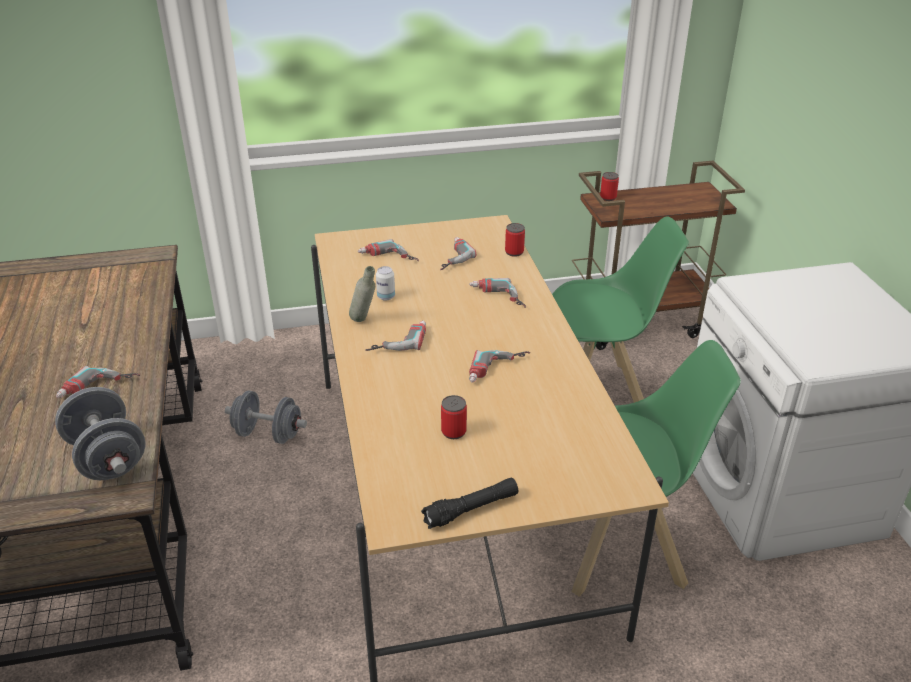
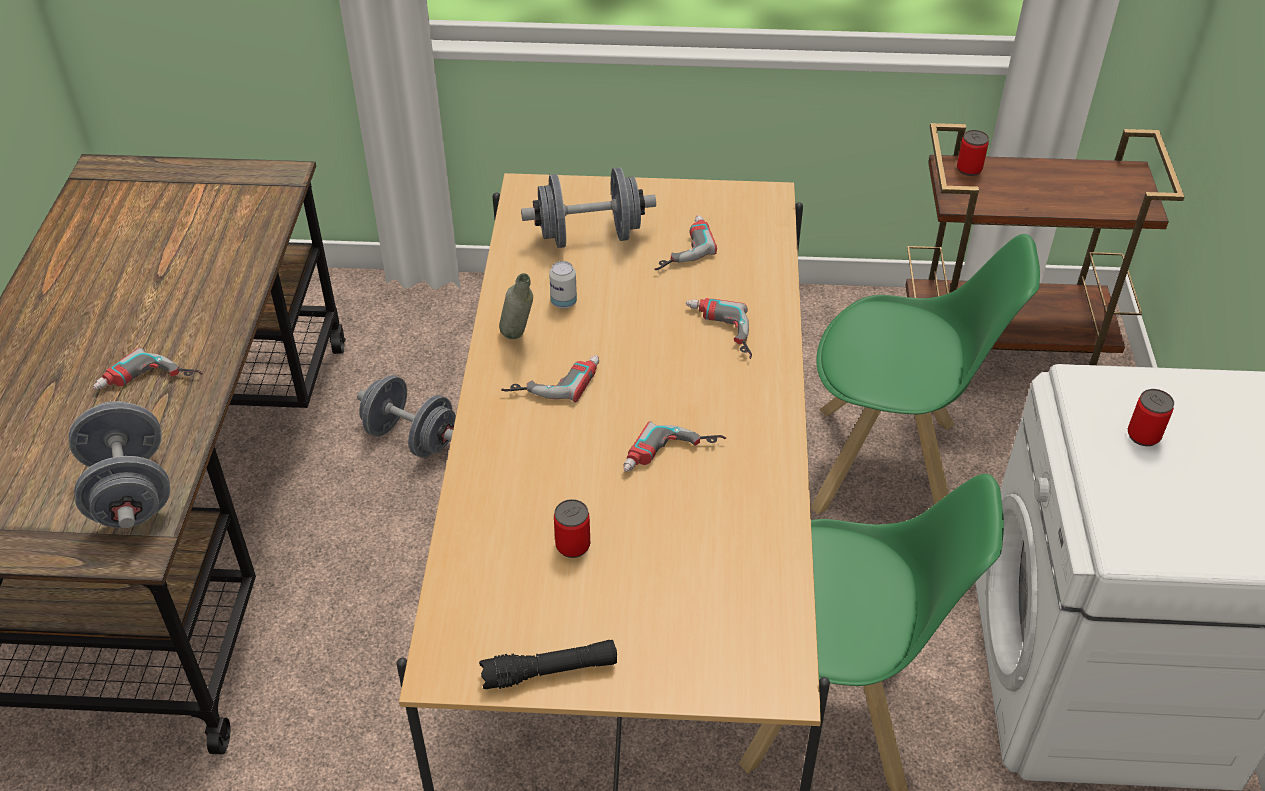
camera: 15 degrees right, 10 degrees up
power drill [358,239,419,261] -> grey dumbbell [521,167,656,248]
can [505,223,525,257] -> can moved to [1128,389,1174,446]

